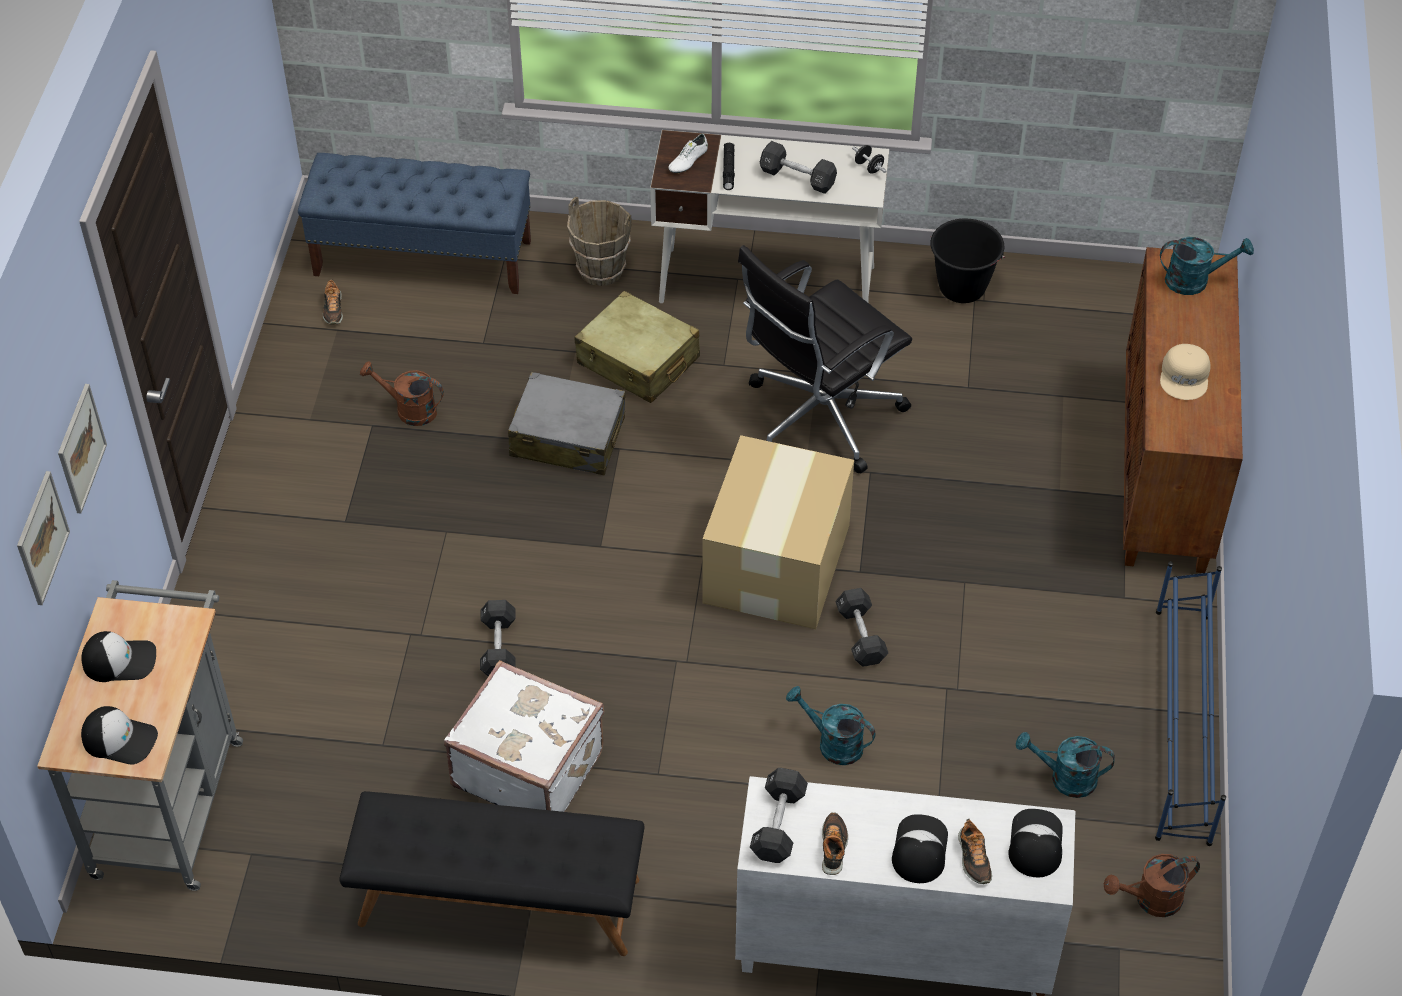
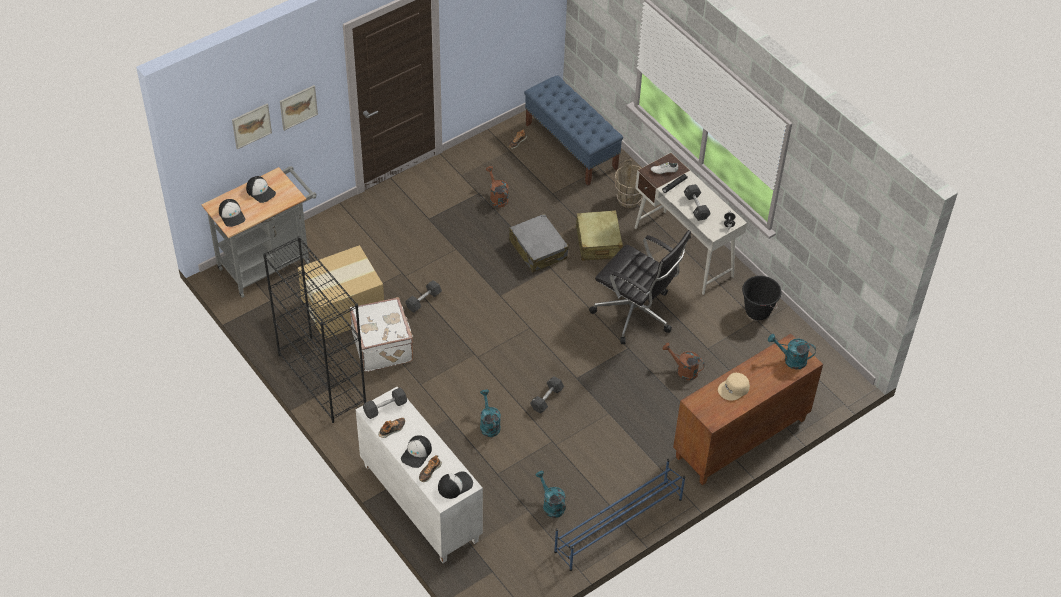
camera: 45 degrees right, 0 degrees up
black bench [339,791,644,956] -> black bookcase [263,236,366,423]
cardboard box [702,435,854,629] -> cardboard box moved to [298,245,384,339]
black office chair [738,245,912,474] -> black office chair turned 150 degrees counterclockwise [589,230,691,344]
cap [892,814,948,883] -> cap turned 150 degrees clockwise [401,435,432,468]
brown watering can [1104,854,1200,917] -> brown watering can moved to [662,343,705,380]
turquoise watering can [1160,237,1254,295] -> turquoise watering can turned 150 degrees clockwise [768,334,816,369]

